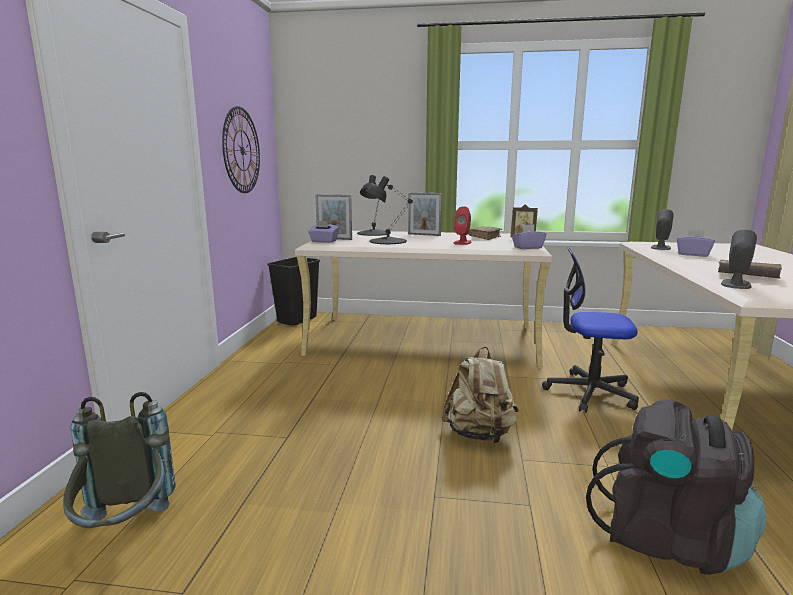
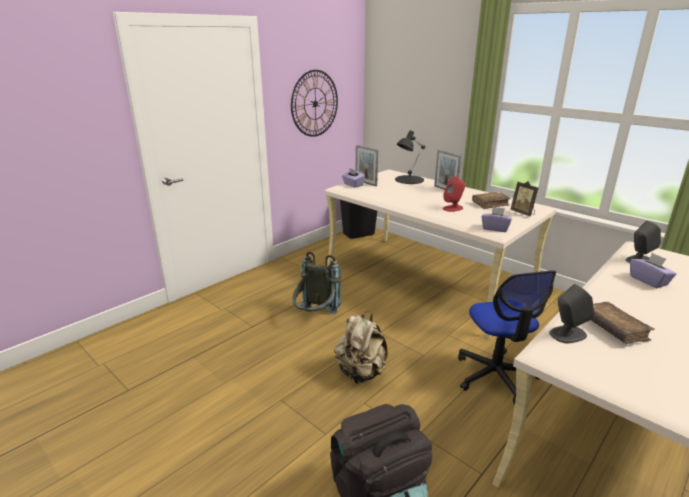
camera: 35 degrees right, 10 degrees up
grey backpack [63,392,176,528] -> grey backpack moved to [292,252,341,314]
black table lamp [366,176,413,244] -> none
office chair [542,247,639,413] -> office chair turned 150 degrees counterclockwise [458,270,556,404]

